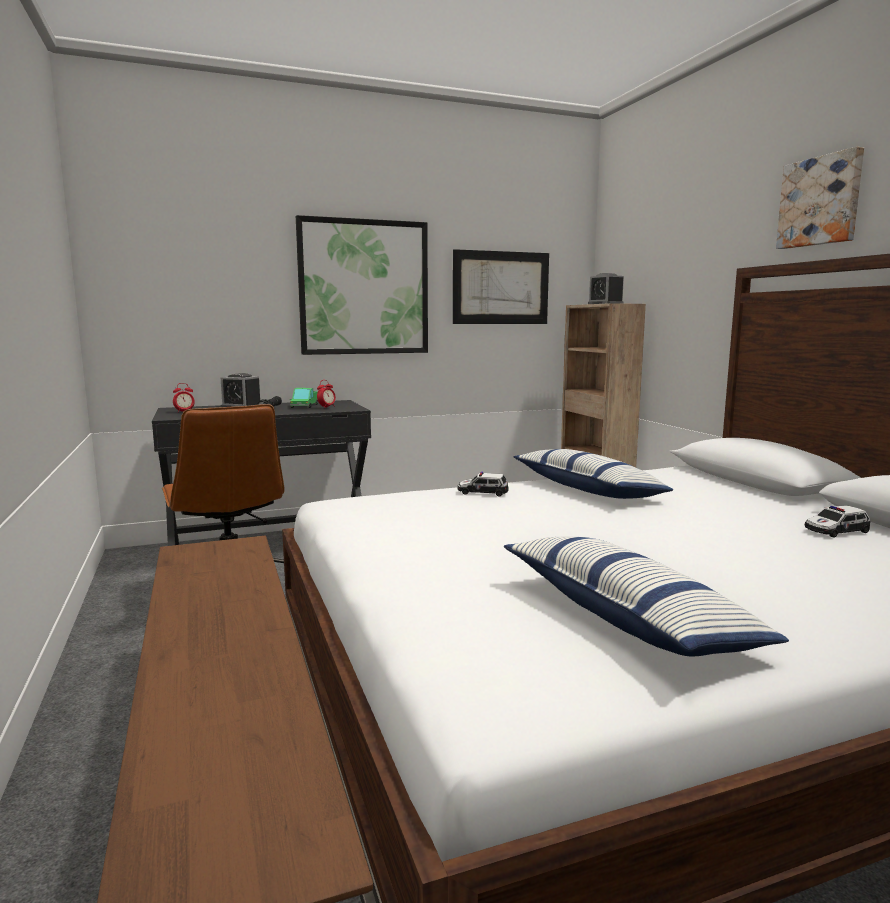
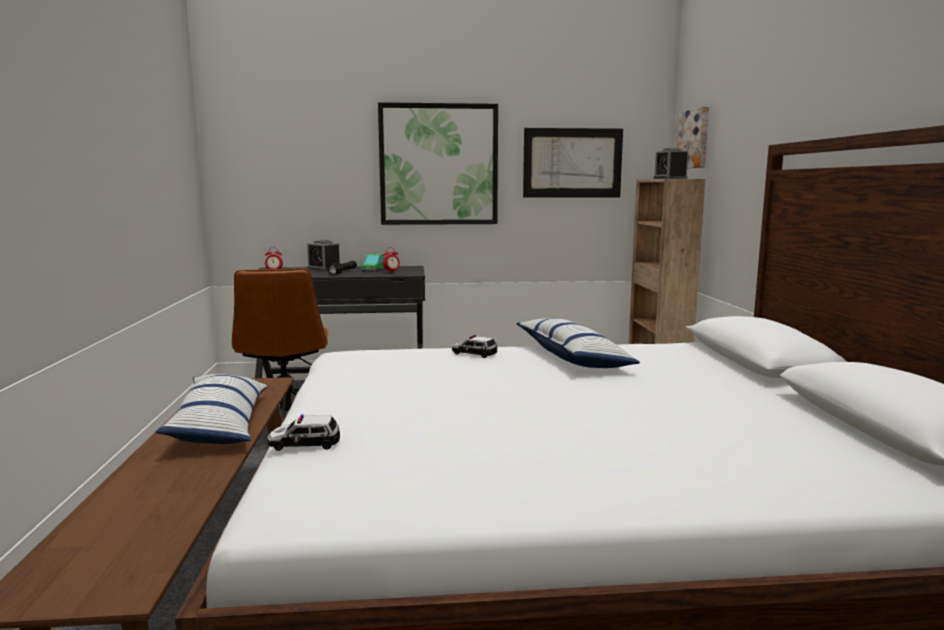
camera: 15 degrees right, 0 degrees up
pillow [504,537,789,656] -> pillow moved to [155,374,268,444]
picture [776,146,864,249] -> picture moved to [677,106,709,169]
toy car [805,505,870,538] -> toy car moved to [267,414,340,451]

